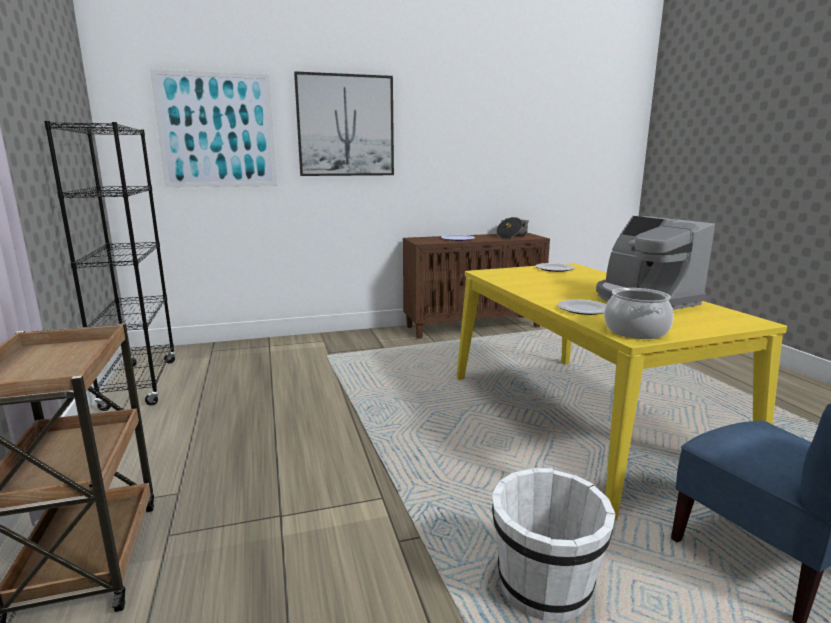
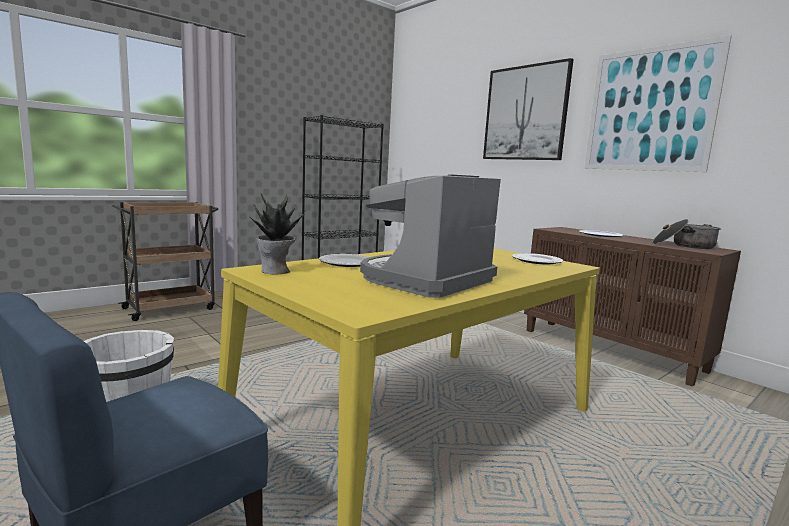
camera: 65 degrees right, 5 degrees down
picture [150,69,277,187] -> picture moved to [585,35,732,172]
cooking pot [604,288,674,339] -> potted plant [250,193,306,274]

